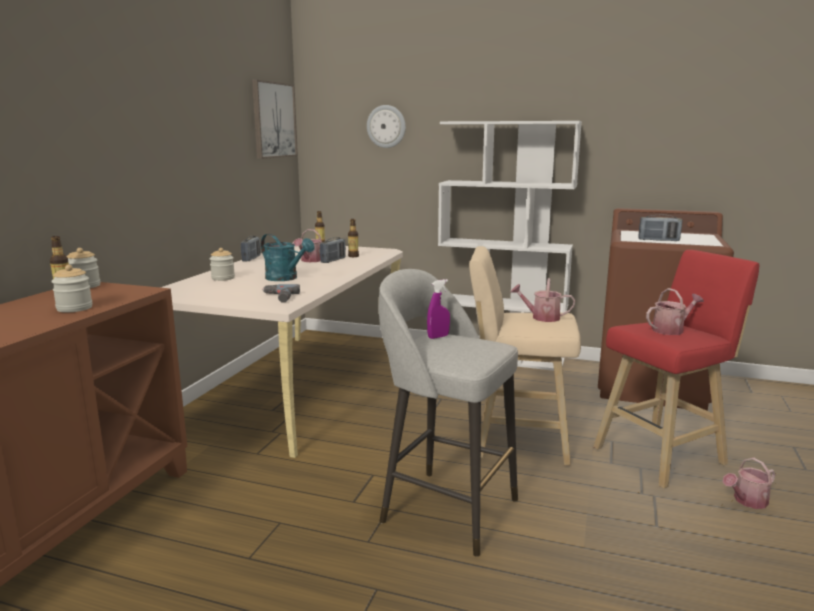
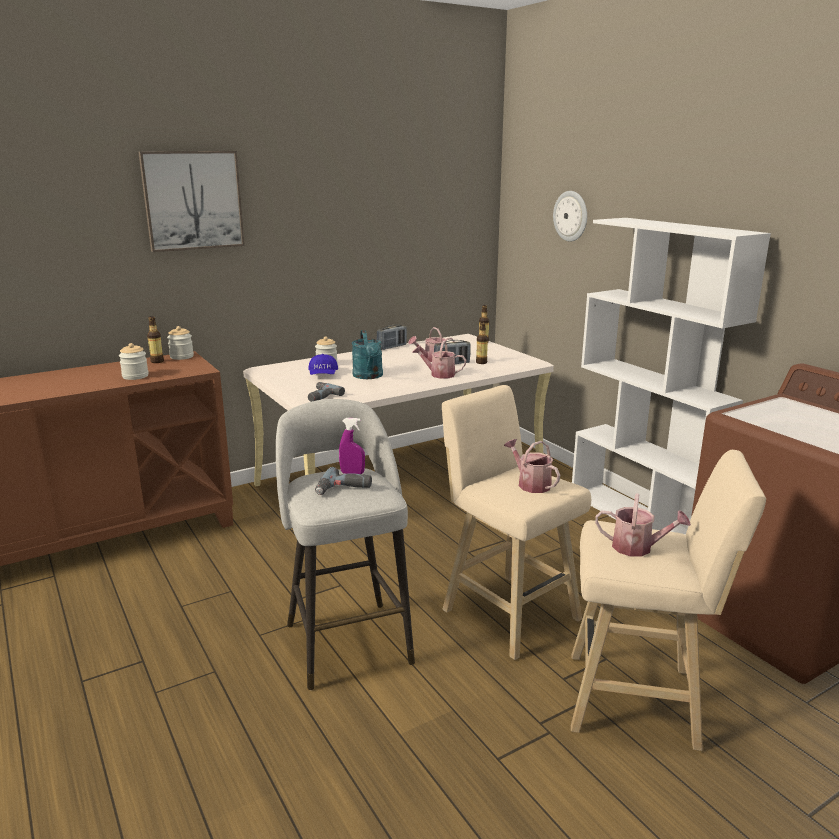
camera: 40 degrees right, 5 degrees up
picture [252,80,298,159] -> picture moved to [138,151,245,252]
red stool [593,250,759,489] -> beige stool [571,450,766,751]
radio [638,215,682,241] -> none
watering can [722,458,776,509] -> watering can moved to [412,340,466,379]
none -> blue cap [308,354,338,375]
none -> power drill [315,467,372,495]

